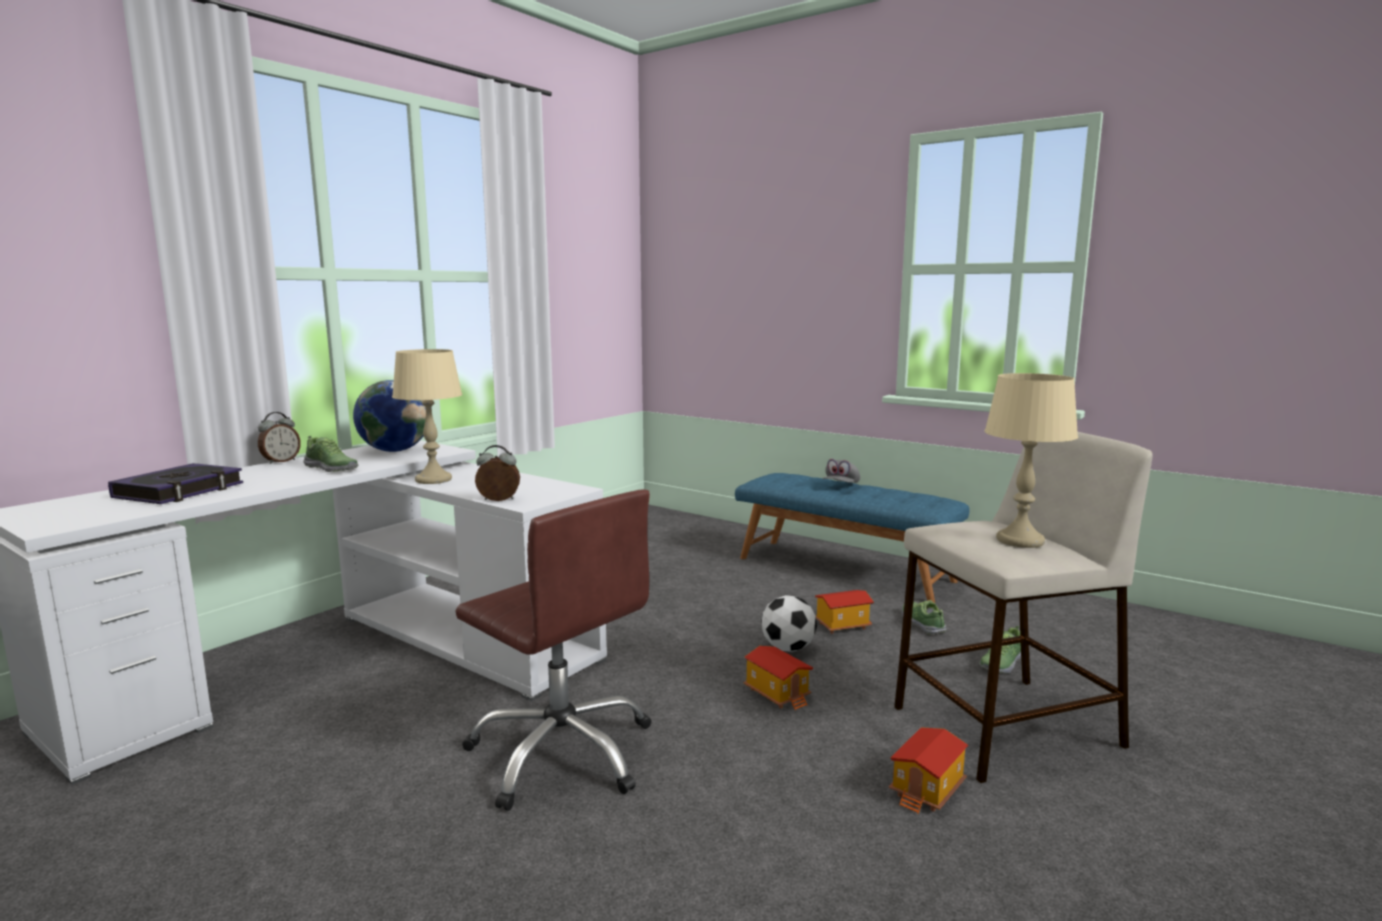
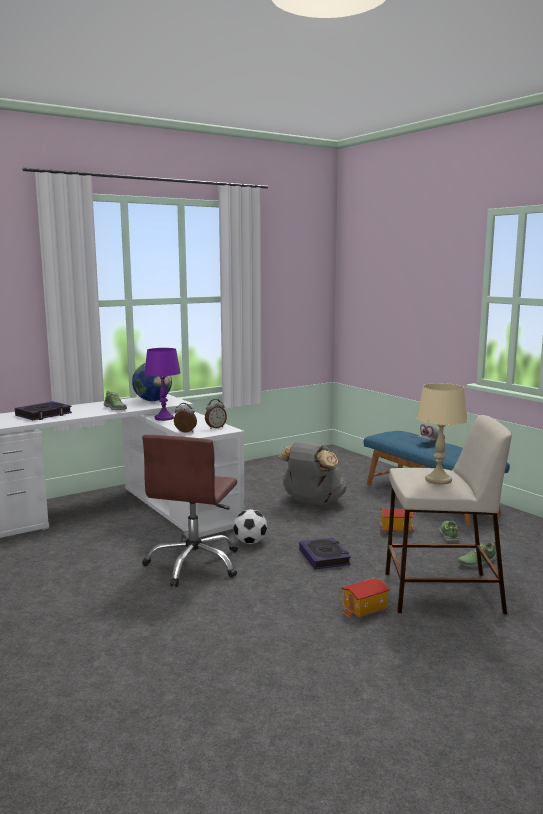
camera: 20 degrees right, 0 degrees up
alarm clock [258,412,301,464] -> alarm clock moved to [205,399,227,429]
beige table lamp [392,349,462,484] -> purple table lamp [144,348,181,421]
brown office chair [455,489,651,811] -> brown office chair turned 45 degrees clockwise [142,435,238,587]
toy house [744,646,813,710] -> book [299,538,351,569]
football [761,595,817,652] -> football moved to [233,509,267,544]
none -> grey backpack [278,441,347,505]

